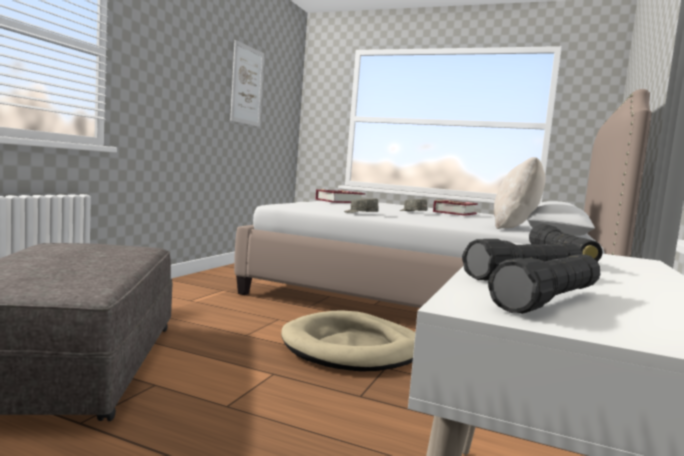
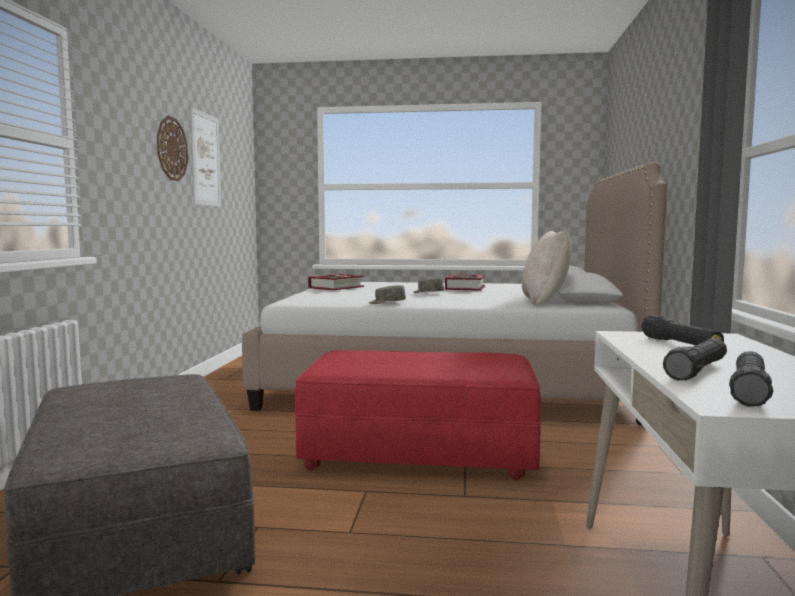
camera: 15 degrees left, 0 degrees up
beige dog bed [281,310,415,372] -> red ottoman [294,350,541,480]
none -> wall clock [157,116,188,181]

